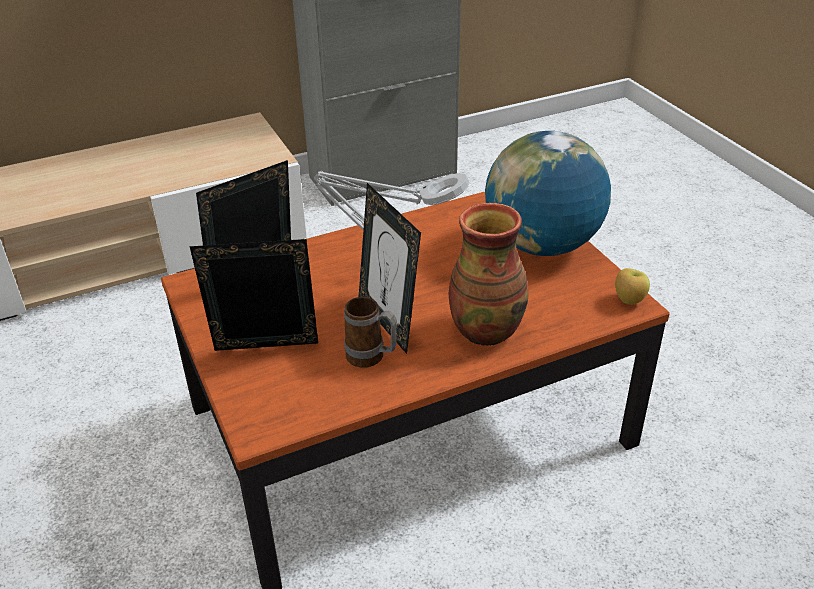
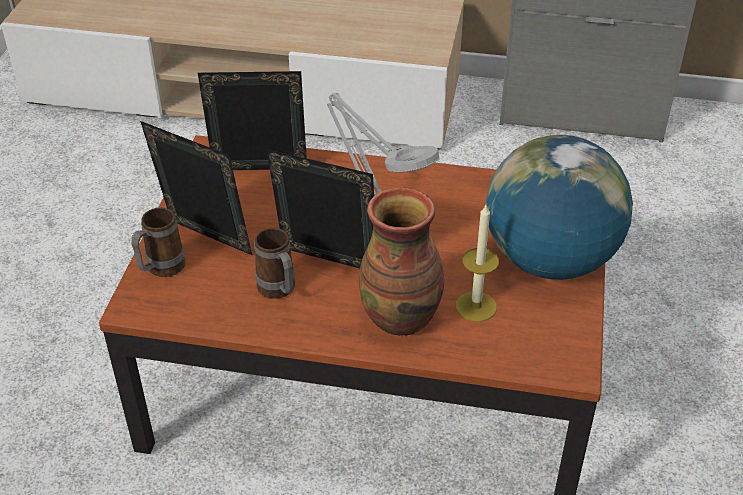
camera: 35 degrees right, 5 degrees up
picture frame [359,183,421,354] -> picture frame turned 105 degrees clockwise [267,149,374,268]
apple [615,268,650,305] -> none
none -> mug [131,207,185,277]
none -> candle [456,205,499,322]

